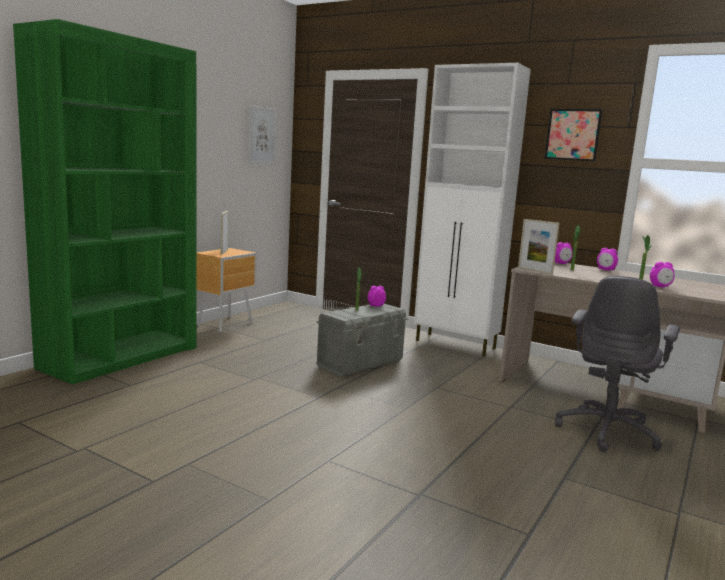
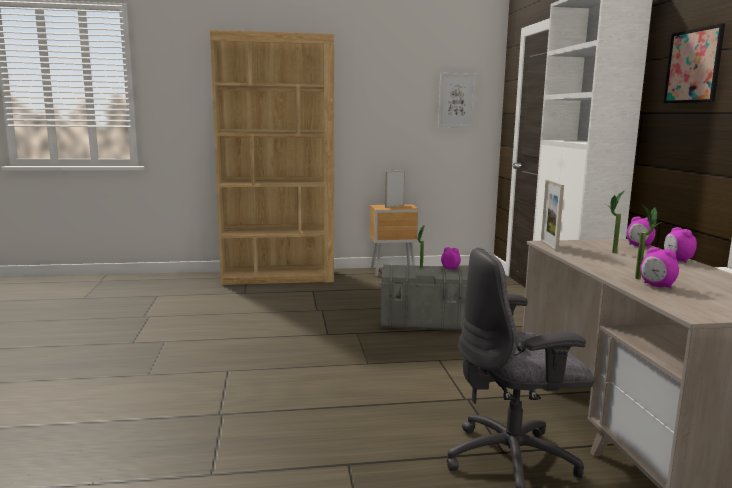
camera: 50 degrees right, 0 degrees up
green bookcase [13,19,197,384] -> brown bookcase [210,30,334,285]

